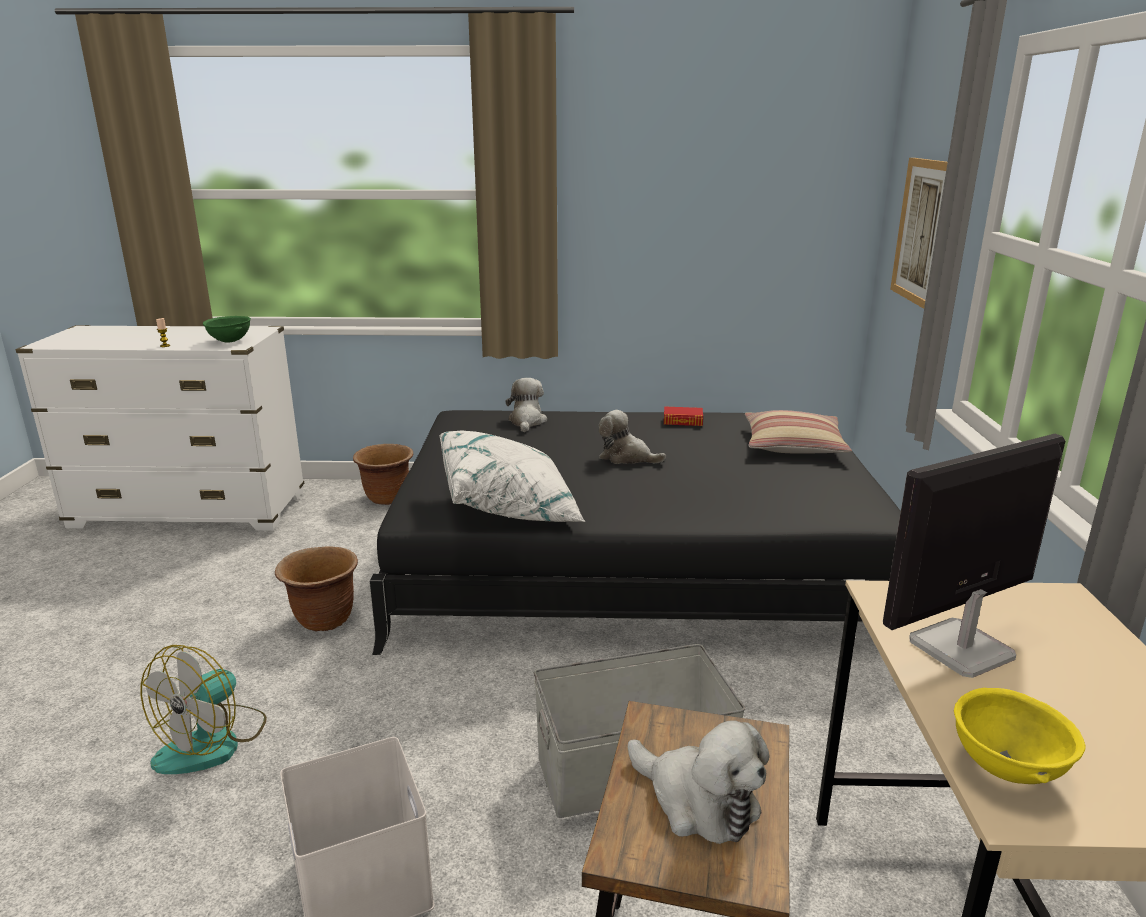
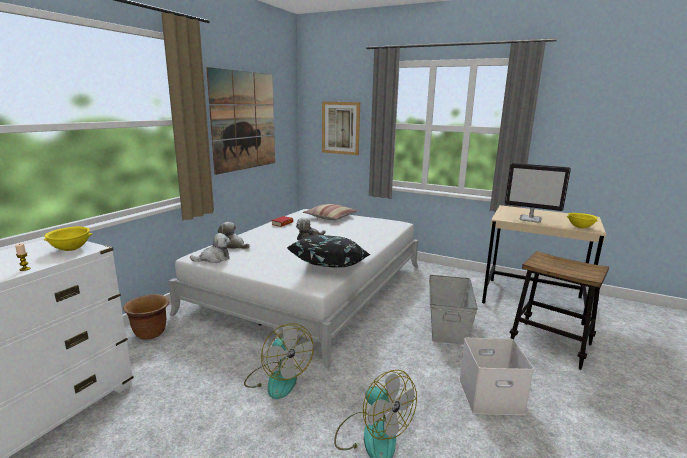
camera: 65 degrees left, 5 degrees down
green bowl [203,316,251,343] -> yellow bowl [44,226,92,251]
brown planter [275,546,358,632] -> fan [244,323,314,399]
black bed [369,410,901,655] -> white bed [169,209,418,368]
white pillow [440,431,586,522] -> black pillow [286,235,370,268]
plush toy [628,720,770,844] -> plush toy moved to [190,233,231,263]
monitor [883,434,1065,678] -> monitor turned 60 degrees counterclockwise [505,163,571,223]
none -> picture [206,67,275,175]

